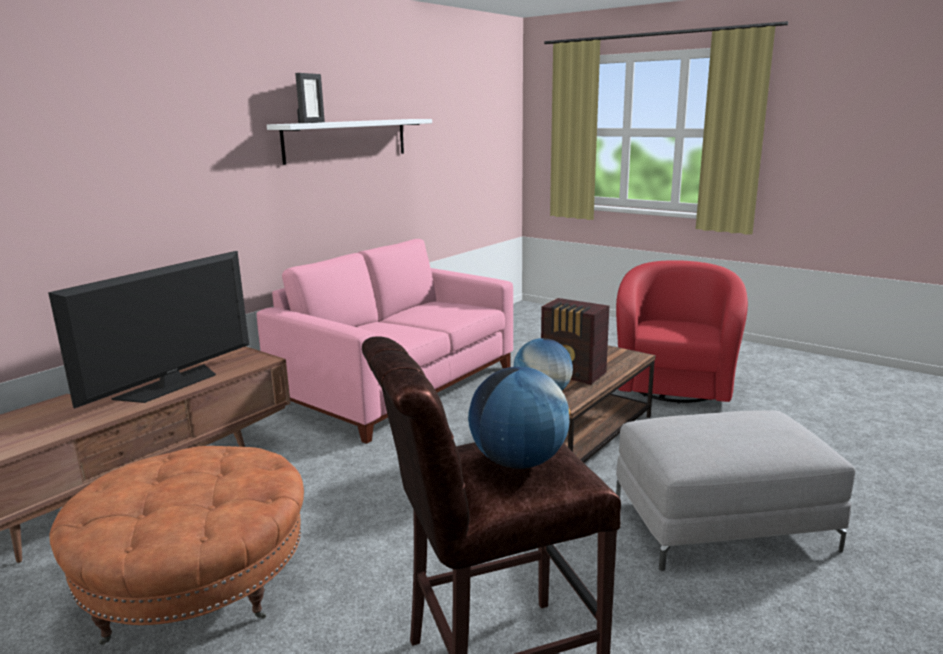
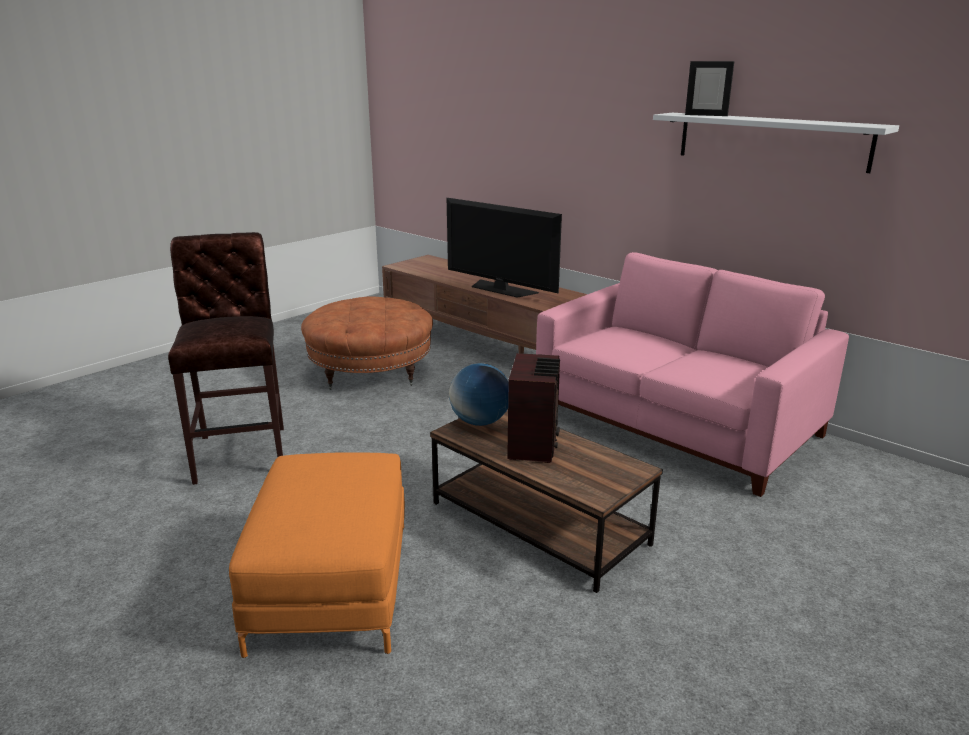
camera: 95 degrees right, 5 degrees up
globe [468,367,570,469] -> none
radio [541,298,609,385] -> radio turned 150 degrees clockwise [507,353,560,463]
red armchair [616,260,748,404] -> none
grey ottoman [616,410,855,571] -> orange ottoman [229,452,405,658]

